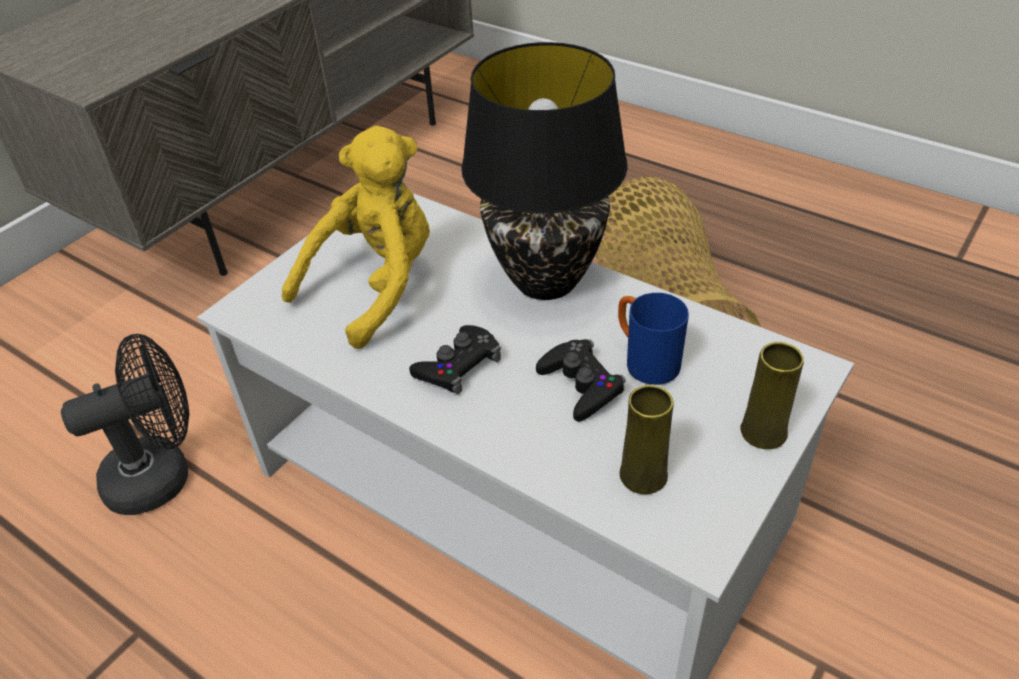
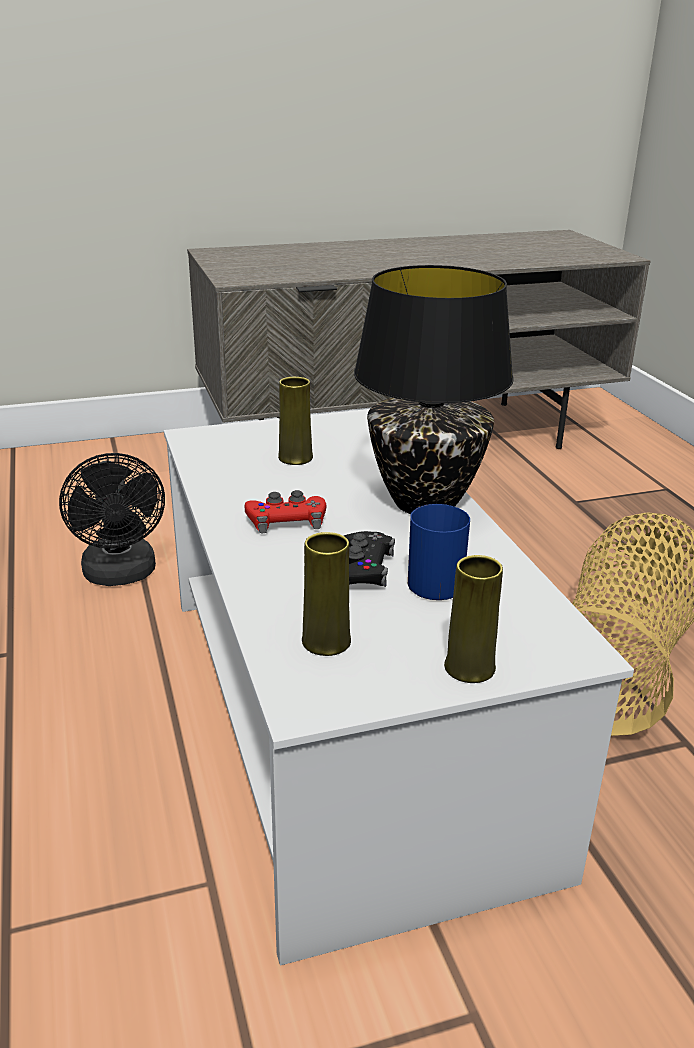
camera: 35 degrees right, 15 degrees down
black fan [61,334,189,515] -> black fan turned 60 degrees clockwise [59,453,165,586]
yellow plush toy [282,126,430,349] -> yellow vase [278,377,313,465]
black game controller [409,325,501,394] -> red game controller [245,490,326,533]

